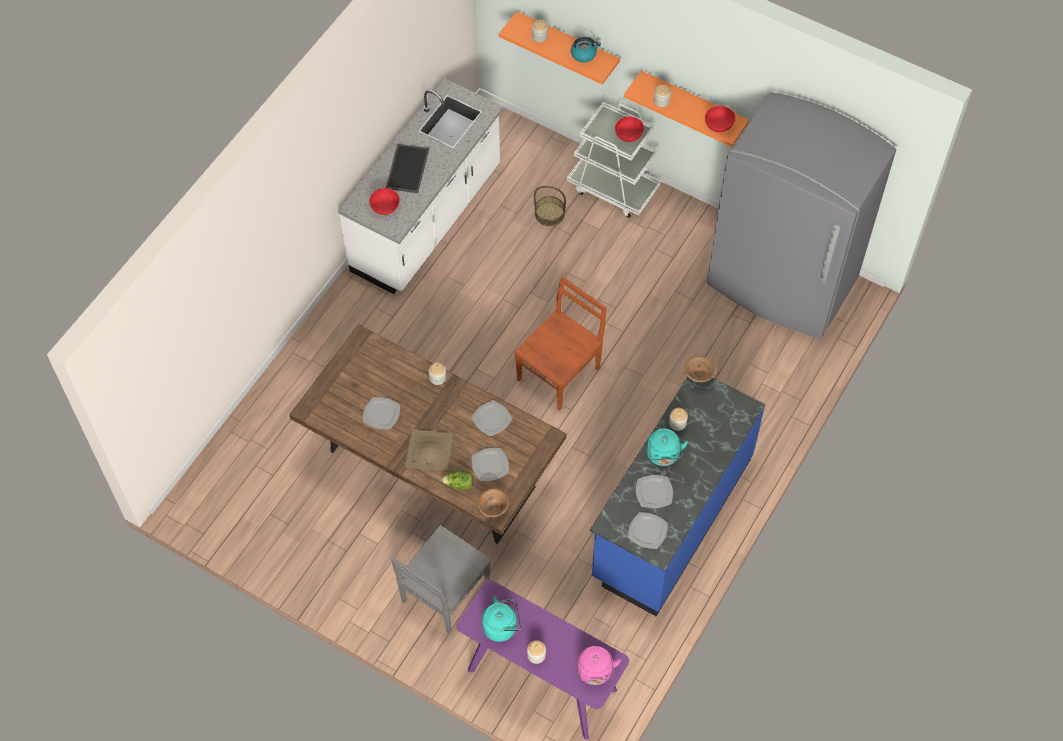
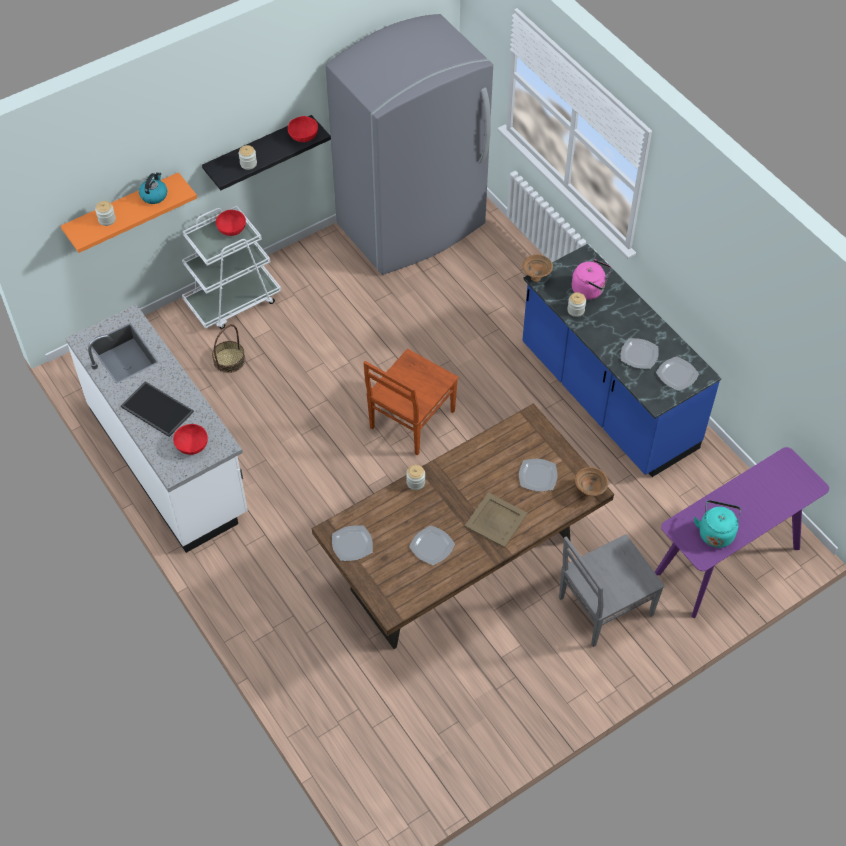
camera: 65 degrees left, 5 degrees down
grey chair [391,525,491,634] -> grey chair turned 90 degrees clockwise [559,534,665,647]
lettuce [441,470,473,489] -> none
plate [471,400,512,436] -> plate moved to [332,525,373,561]
brown chair [514,277,607,411] -> brown chair turned 120 degrees counterclockwise [363,349,459,455]
jar [527,640,546,664] -> none
pink kettle [577,646,621,685] -> pink kettle moved to [572,259,611,300]
orange shelf [624,71,749,147] -> black shelf [202,115,331,190]
turquoise kettle [646,428,688,466] -> none

